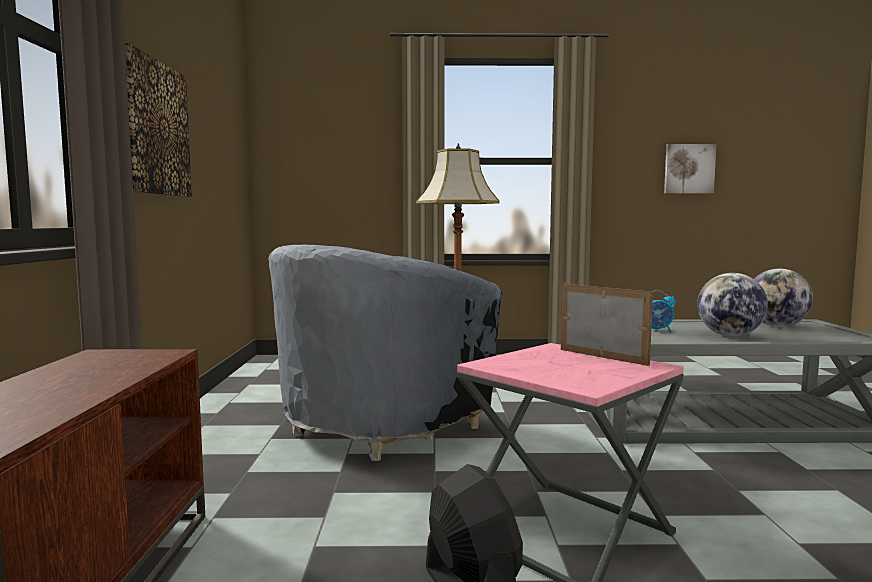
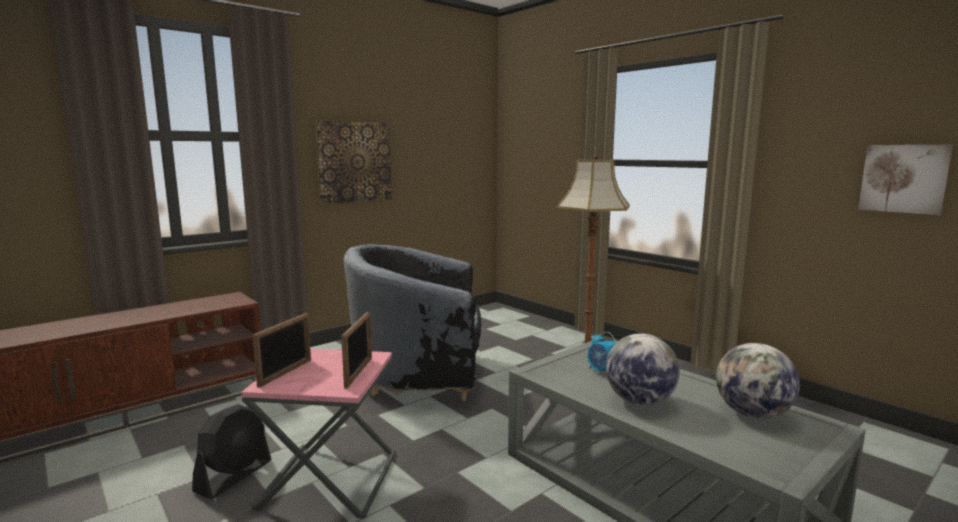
camera: 50 degrees right, 5 degrees up
none -> picture frame [252,313,311,388]

